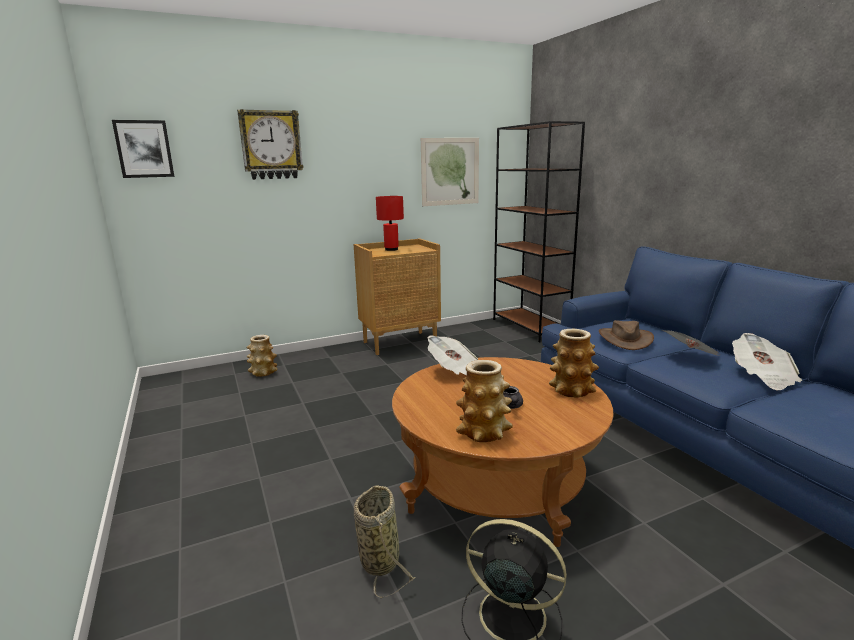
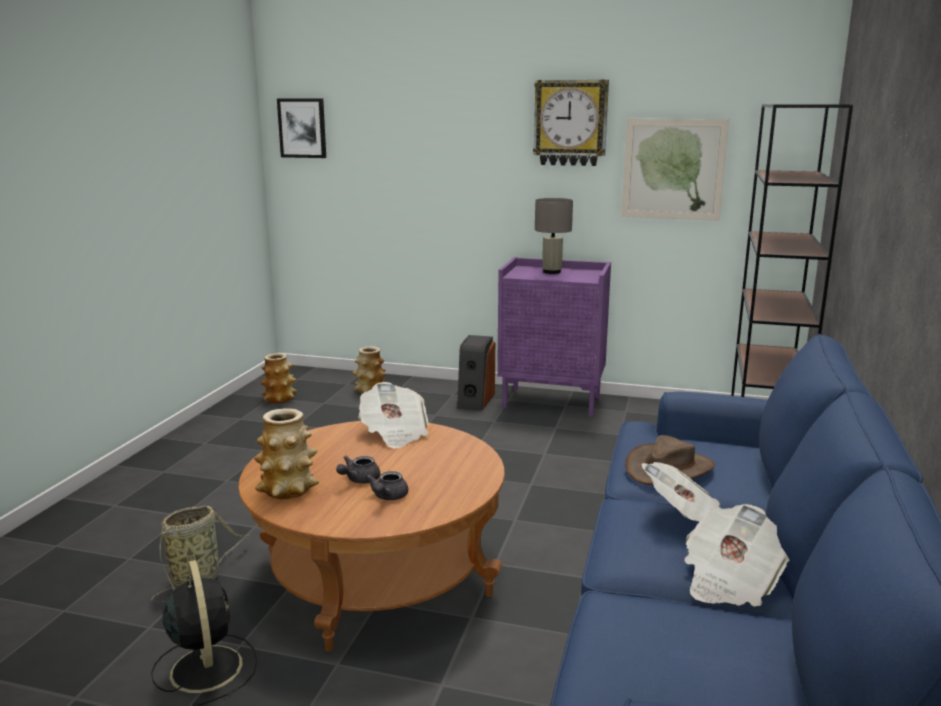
camera: 40 degrees right, 0 degrees up
wall clock [237,109,304,180] -> wall clock moved to [533,80,609,166]
brown cabinet [353,238,441,355] -> purple cabinet [497,257,611,417]
red table lamp [376,196,404,251] -> grey table lamp [535,198,573,274]
vase [549,329,599,397] -> vase moved to [260,353,297,404]
none -> grey teapot [366,471,408,500]
none -> speaker [457,335,495,411]

